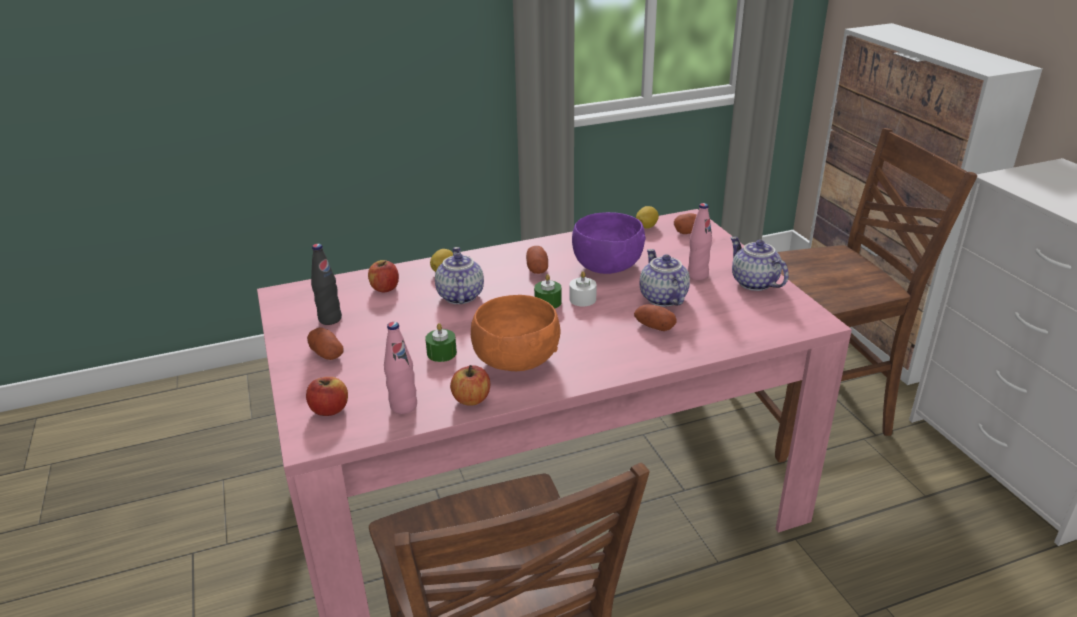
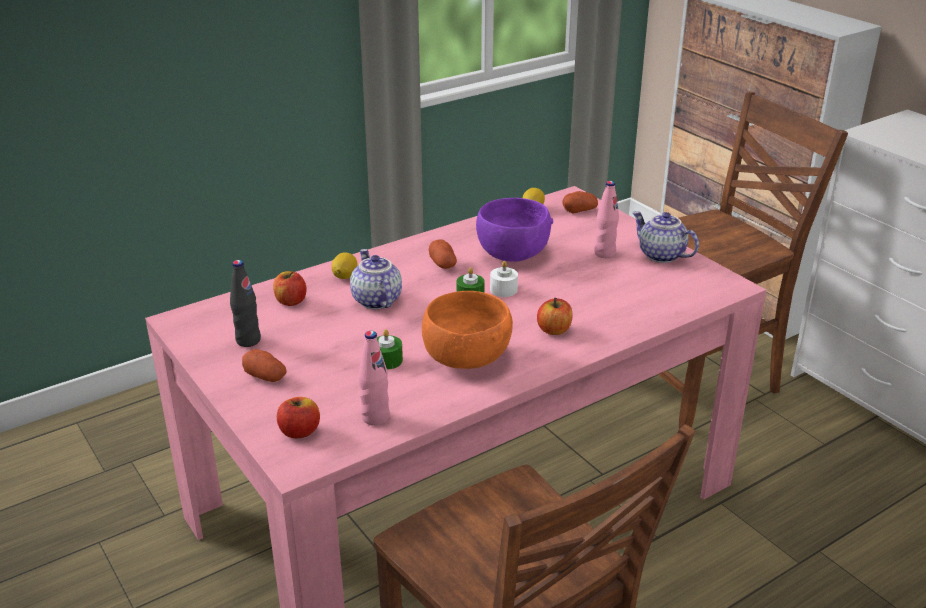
camera: 15 degrees left, 0 degrees up
apple [450,365,490,406] -> apple moved to [537,298,573,335]
potato [634,305,677,331] -> none
teapot [640,249,690,307] -> none

